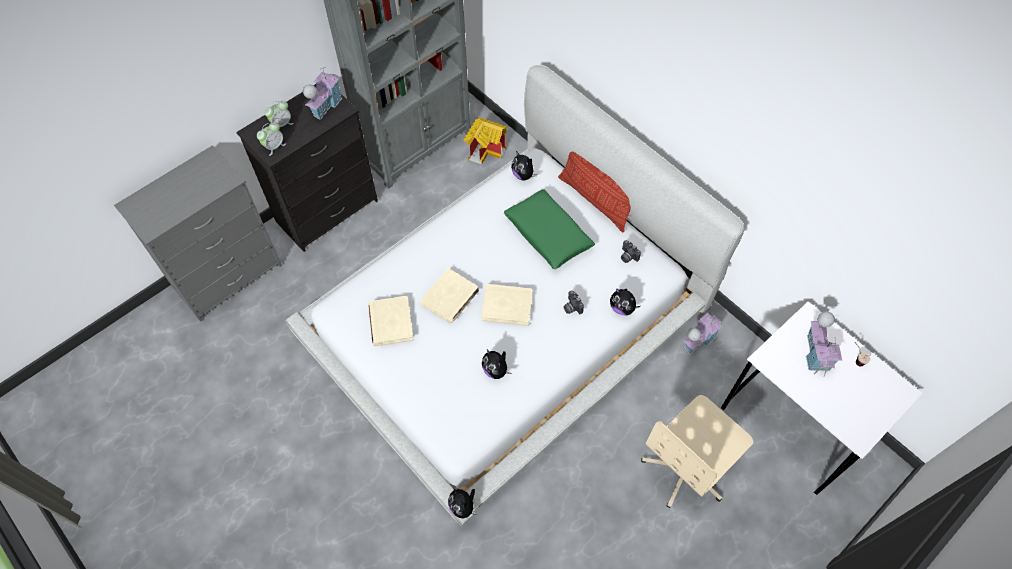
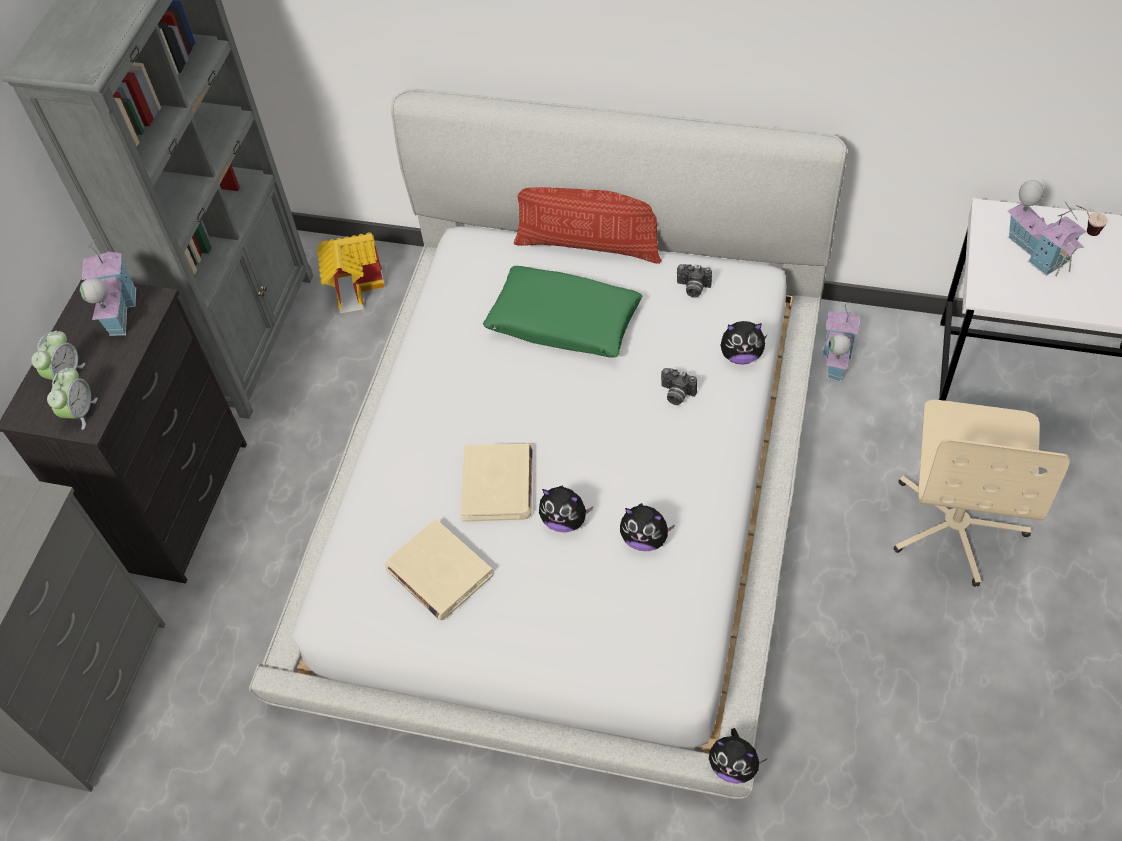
camera: 30 degrees left, 5 degrees down
beige book [481,284,533,326] -> none
plush toy [511,151,537,180] -> plush toy moved to [539,485,593,532]

